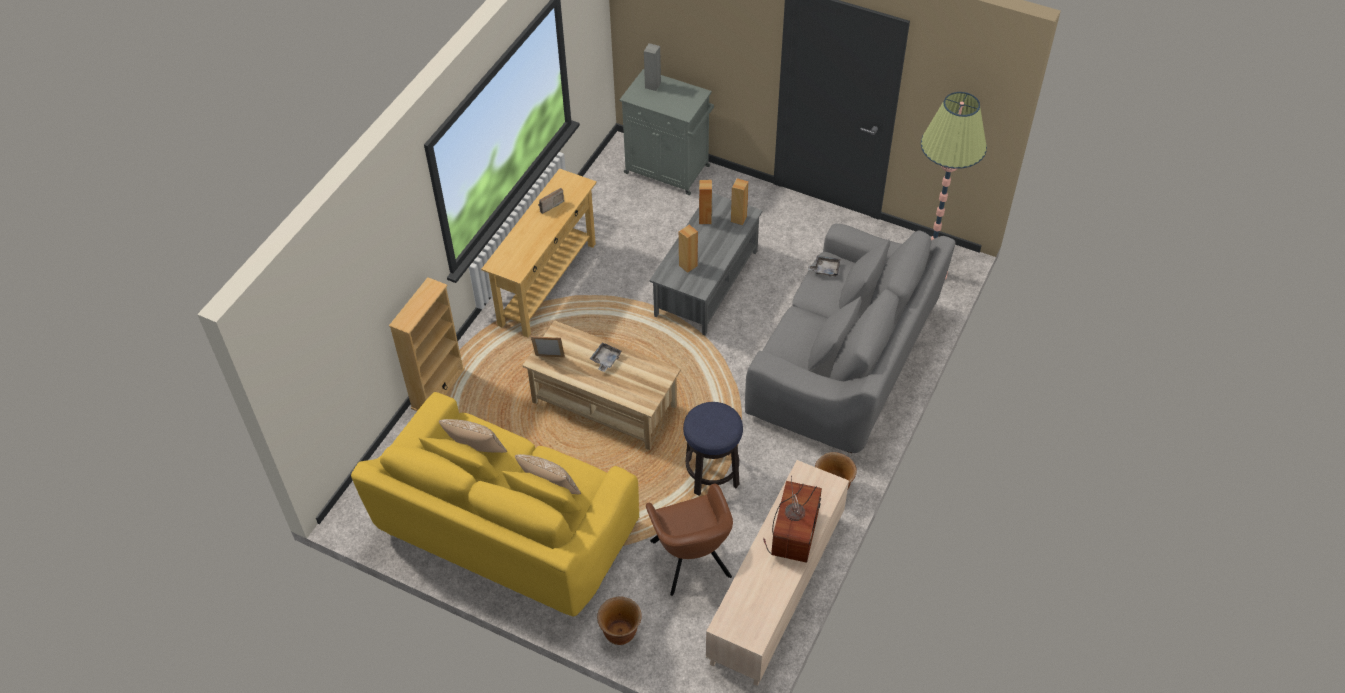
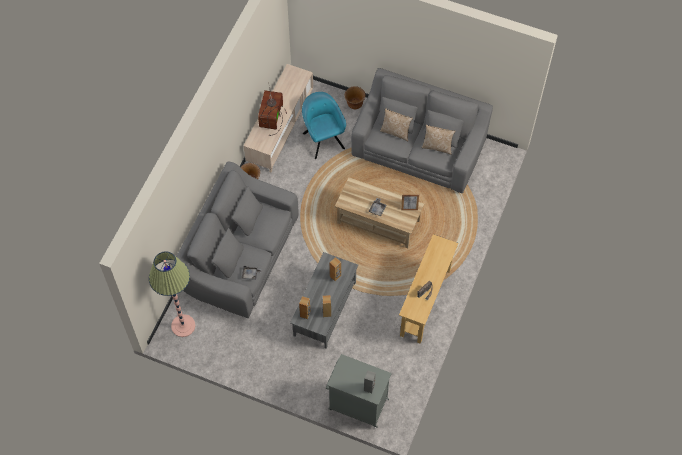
camera: 175 degrees right, 10 degrees up
yellow sofa [351,392,639,617] -> grey sofa [351,68,493,193]
beige bookcase [389,277,465,411] -> none
brown armchair [646,484,733,596] -> turquoise armchair [302,92,346,159]
stool [683,402,743,496] -> none

